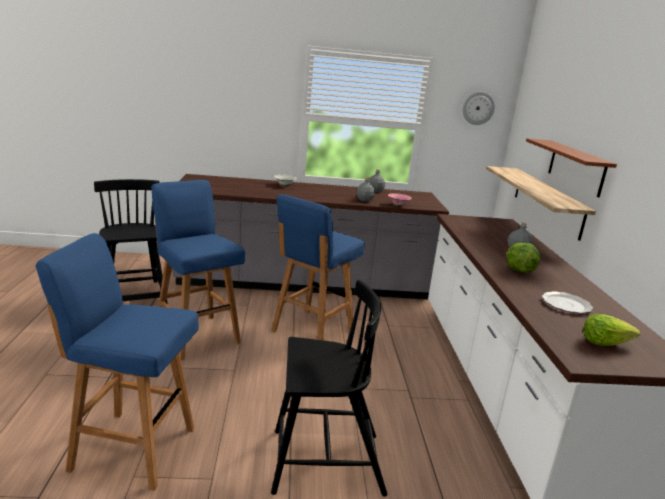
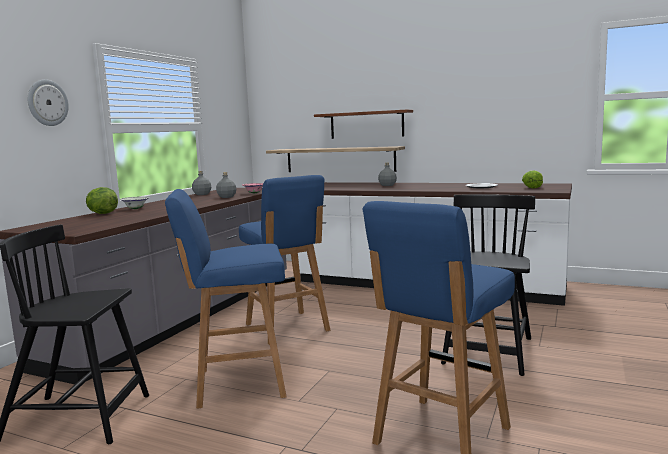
camera: 60 degrees left, 10 degrees down
wall clock [463,92,495,125] -> wall clock moved to [28,79,69,126]
lettuce [506,242,541,273] -> lettuce moved to [86,187,118,214]

